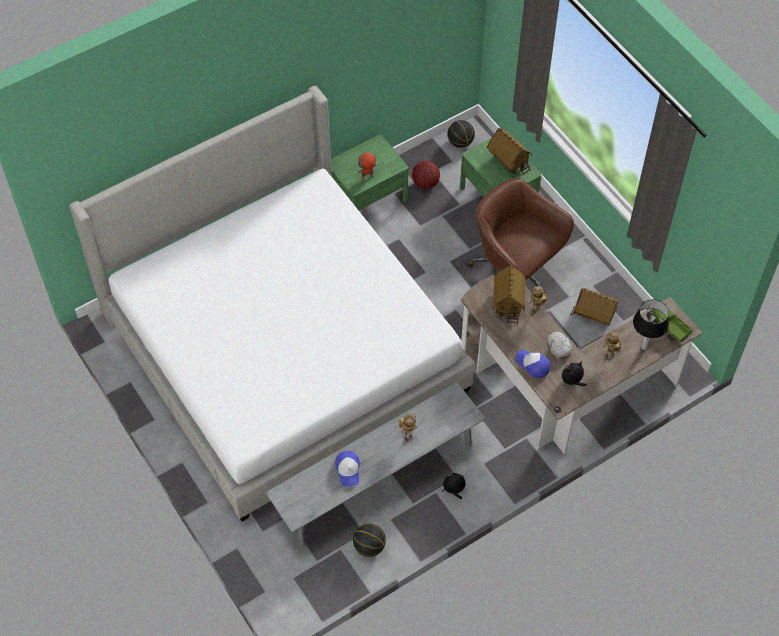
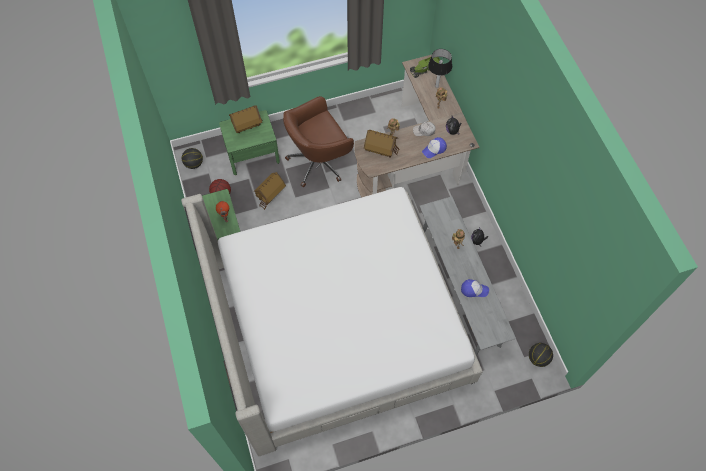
camera: 75 degrees left, 5 degrees up
basketball [353,524,386,557] -> basketball moved to [529,343,553,367]
toy house [570,288,620,326] -> toy house moved to [252,172,286,210]

